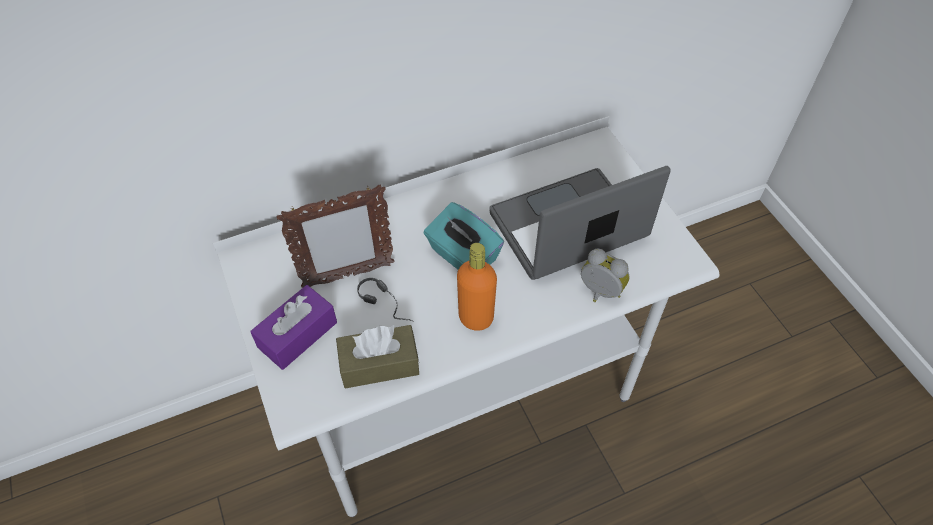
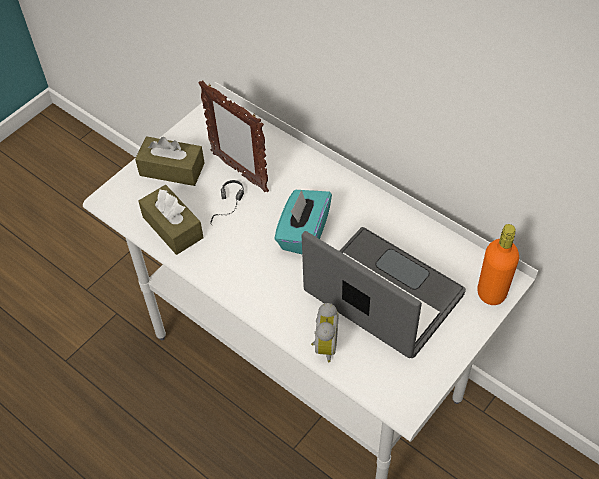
camera: 65 degrees right, 0 degrees up
purple tissue box [250,285,337,370] -> brown tissue box [135,136,204,186]
orange bottle [457,243,497,331] -> orange bottle moved to [478,224,519,305]

